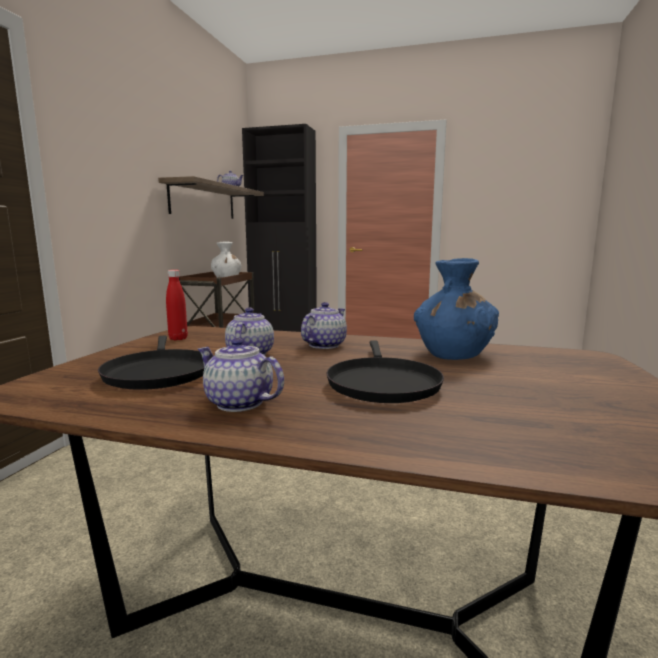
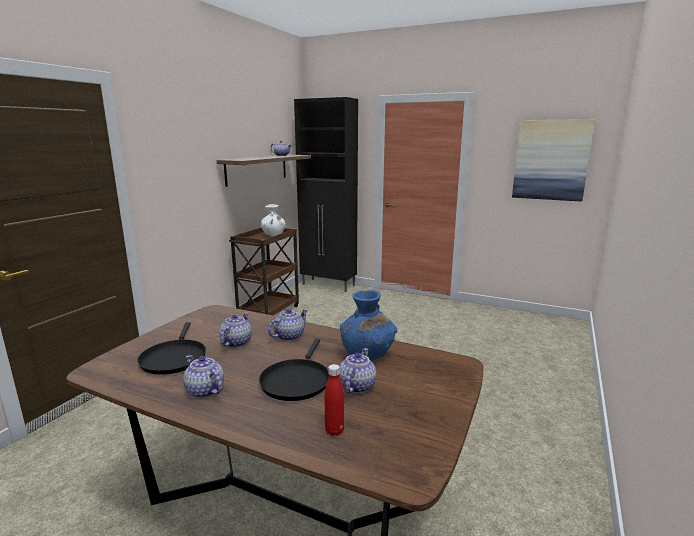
camera: 10 degrees right, 5 degrees up
red bottle [166,270,188,340] -> red bottle moved to [325,364,344,436]
none -> teapot [339,348,376,393]
none -> picture [512,119,595,202]

